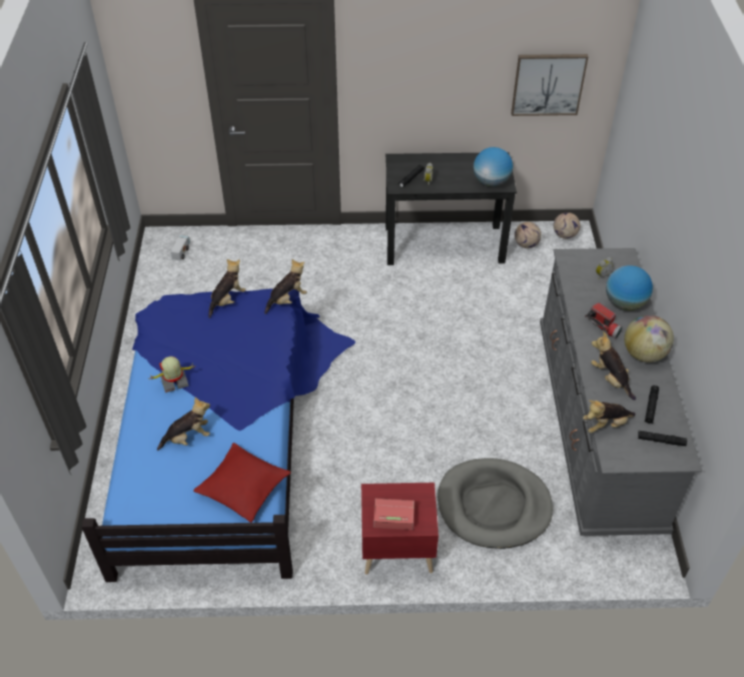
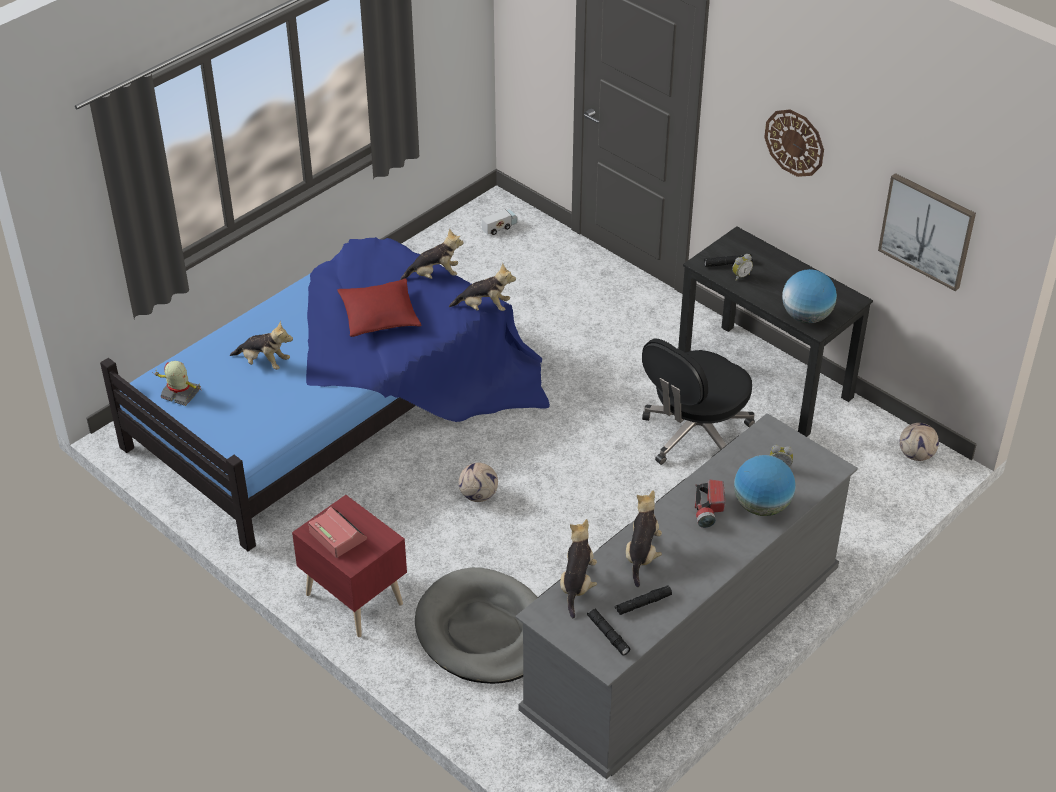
camera: 45 degrees right, 5 degrees down
toy robot [150,356,195,393] -> toy robot moved to [154,361,201,406]
red pillow [193,443,291,522] -> red pillow moved to [337,278,422,337]
football [514,222,541,248] -> football moved to [459,463,498,502]
plush toy [583,400,635,433] -> plush toy turned 75 degrees clockwise [560,519,597,618]
globe [624,315,674,362] -> none
none -> black office chair [642,338,755,465]
none -> wall clock [764,109,824,177]

